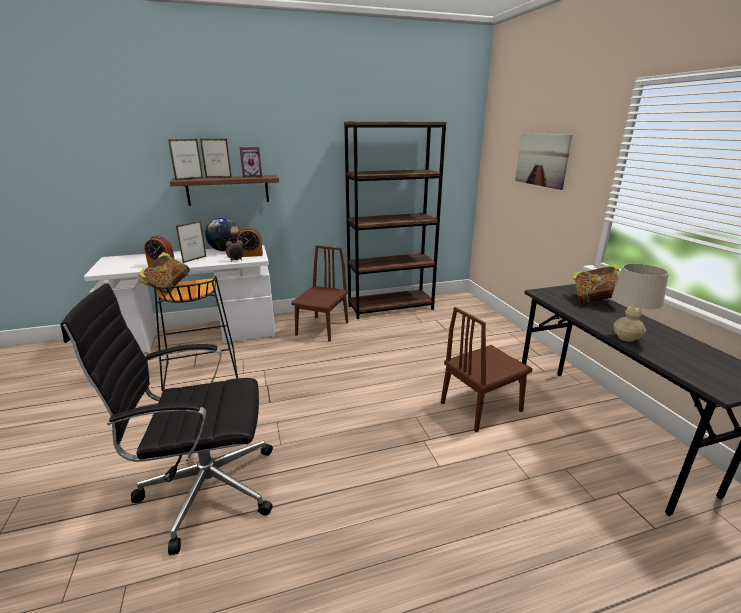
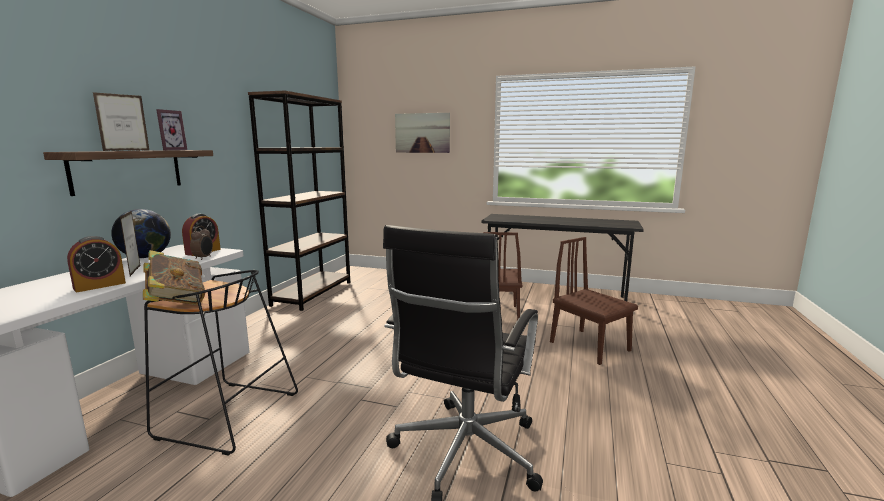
camera: 55 degrees left, 10 degrees down
picture frame [168,139,203,180] -> none
brown chair [291,245,348,342] -> brown chair moved to [550,237,638,365]
book [573,263,620,304] -> none
beige table lamp [612,263,669,342] -> none

